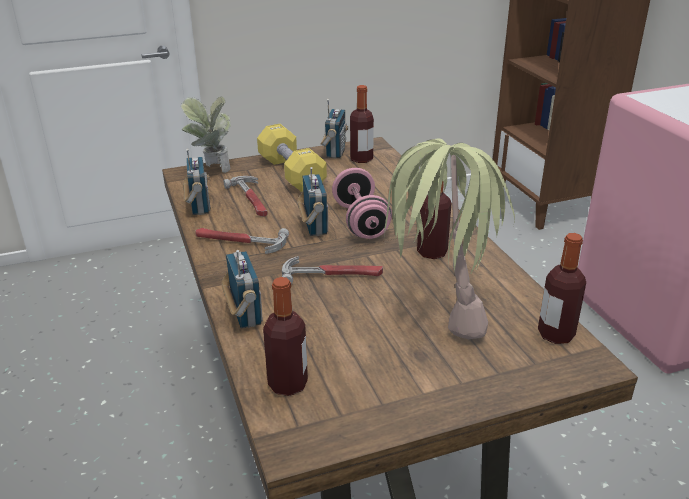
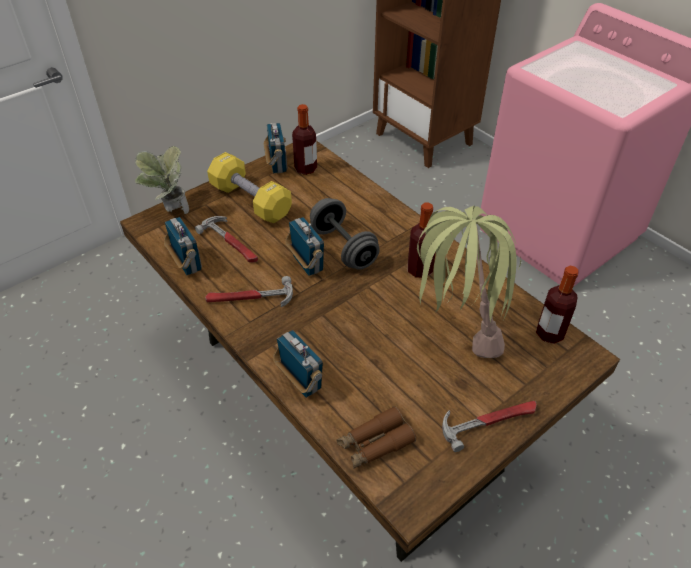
camera: 20 degrees left, 15 degrees up
bottle [263,277,308,396] -> brown binoculars [337,406,416,469]
hammer [282,256,383,284] -> hammer moved to [442,401,536,452]
pink dumbbell [332,168,392,239] -> grey dumbbell [310,198,380,270]

